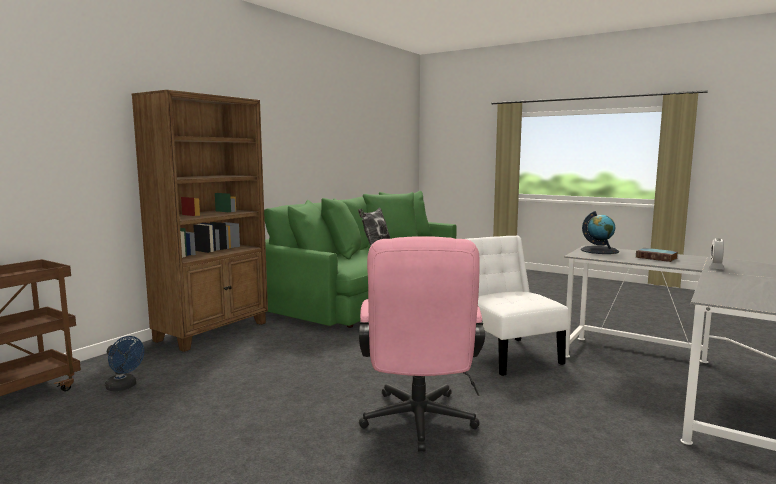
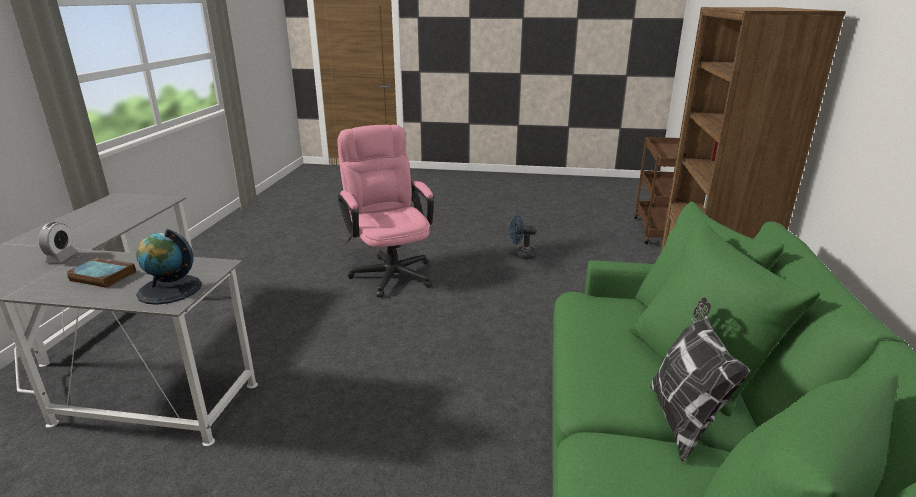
camera: 155 degrees right, 15 degrees up
blue fan [105,336,144,392] -> blue fan moved to [510,215,537,259]
white chair [467,236,569,376] -> none

